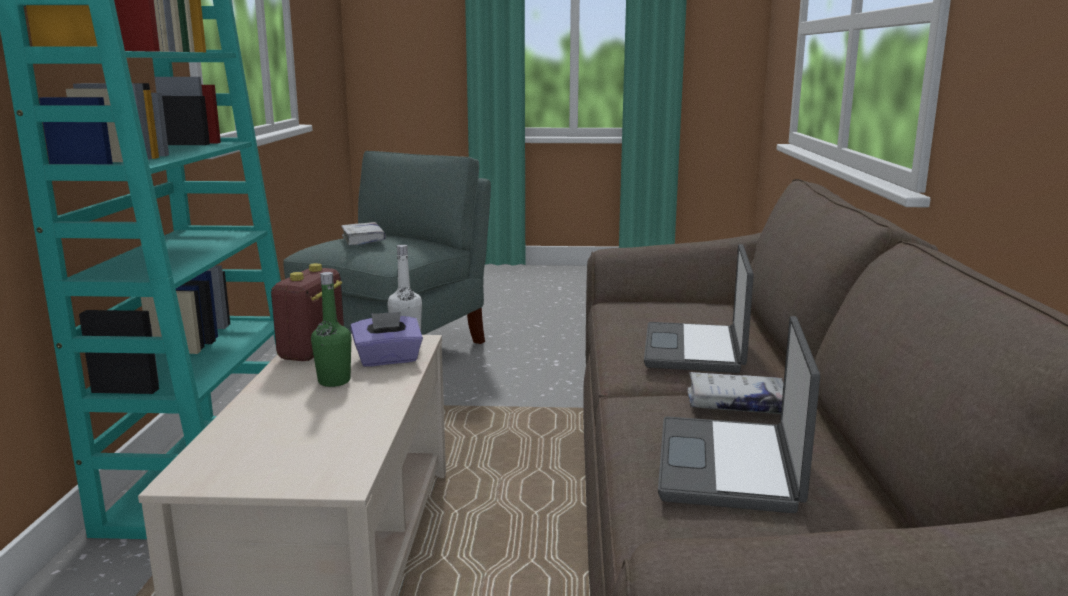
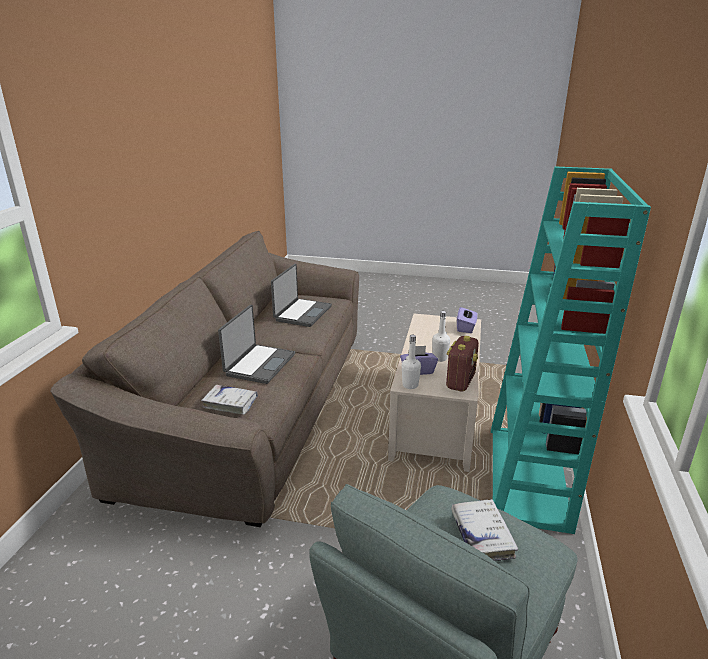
camera: 170 degrees left, 10 degrees up
green bottle [311,272,351,387] -> white bottle [432,311,450,362]
white book [687,372,784,414] -> white book moved to [201,385,258,415]
none -> purple tissue box [457,307,478,333]

